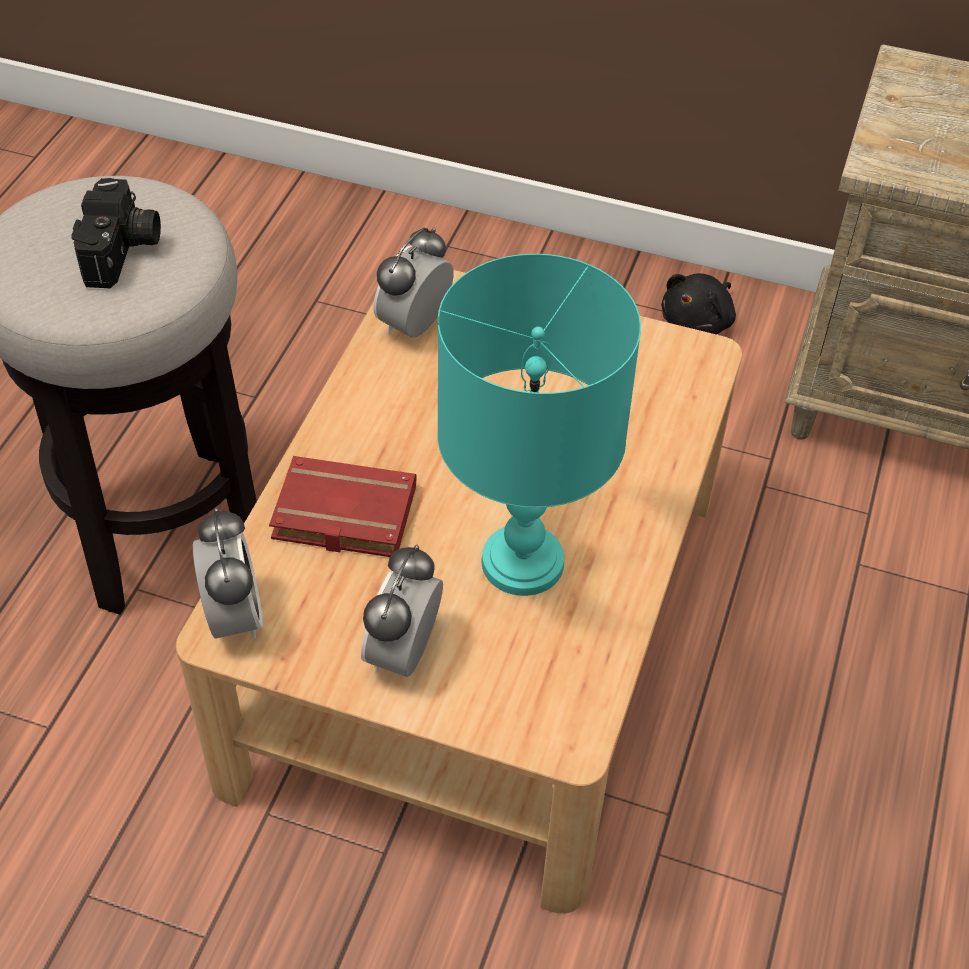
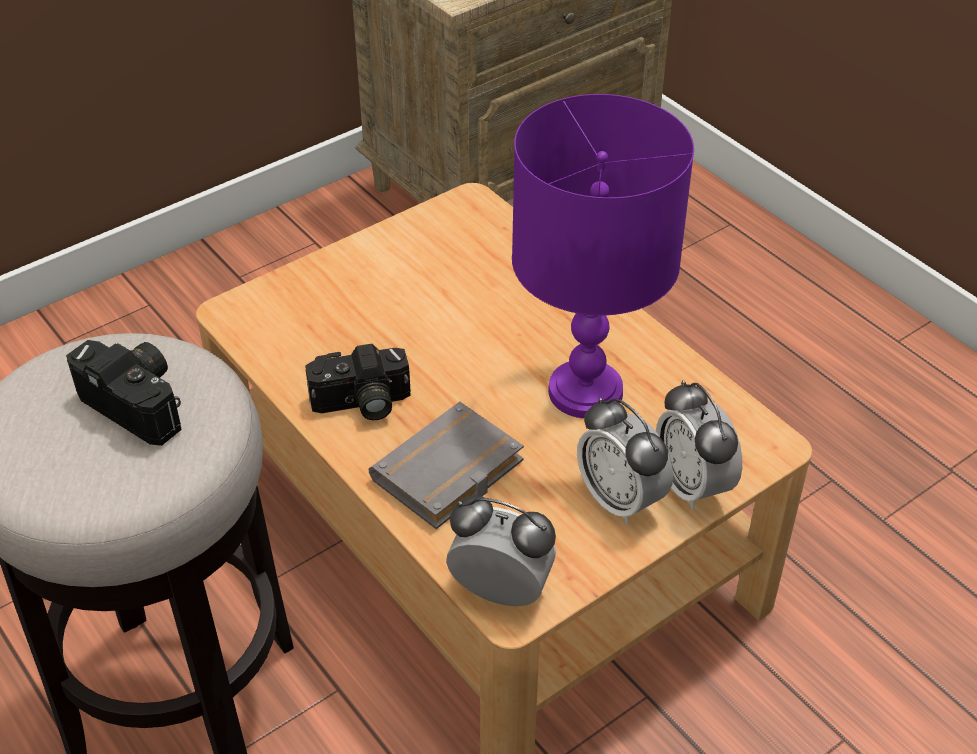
camera: 55 degrees left, 5 degrees down
red book [269,456,417,557] -> grey book [369,402,524,529]
alarm clock [373,228,454,337] -> alarm clock moved to [656,380,742,510]
turquoise table lamp [437,254,641,596] -> purple table lamp [512,94,694,418]
black plush toy [661,273,736,334] -> none
none -> camera [305,344,411,420]

